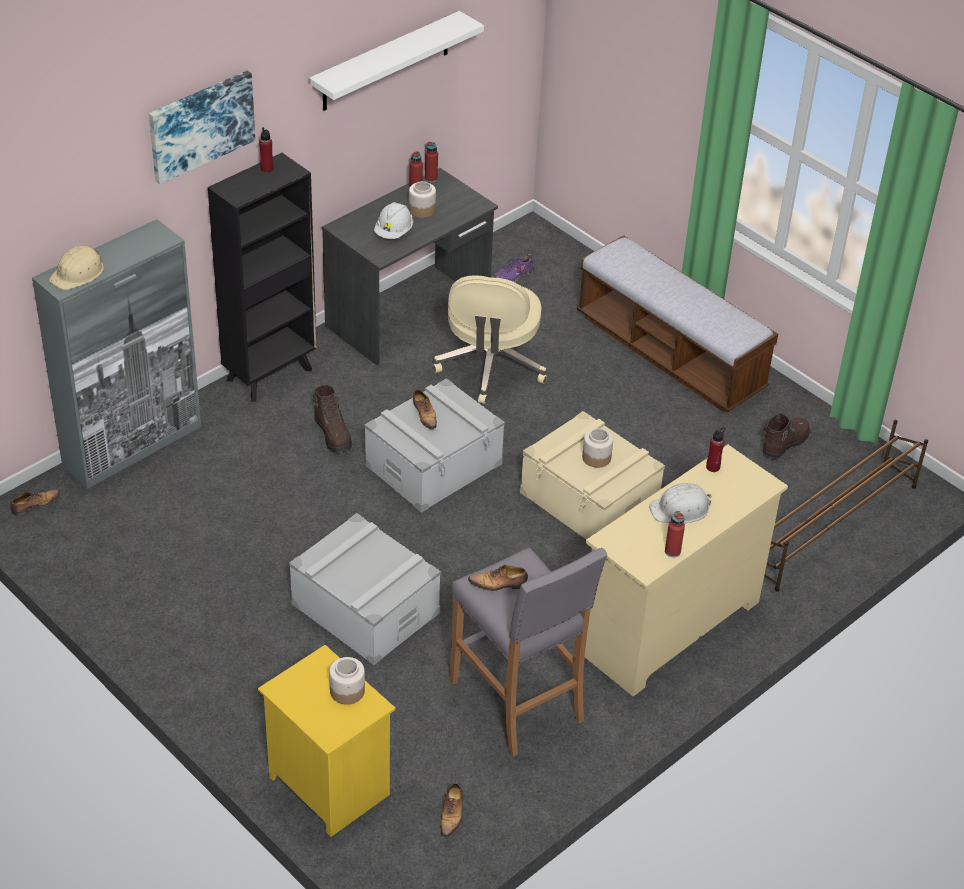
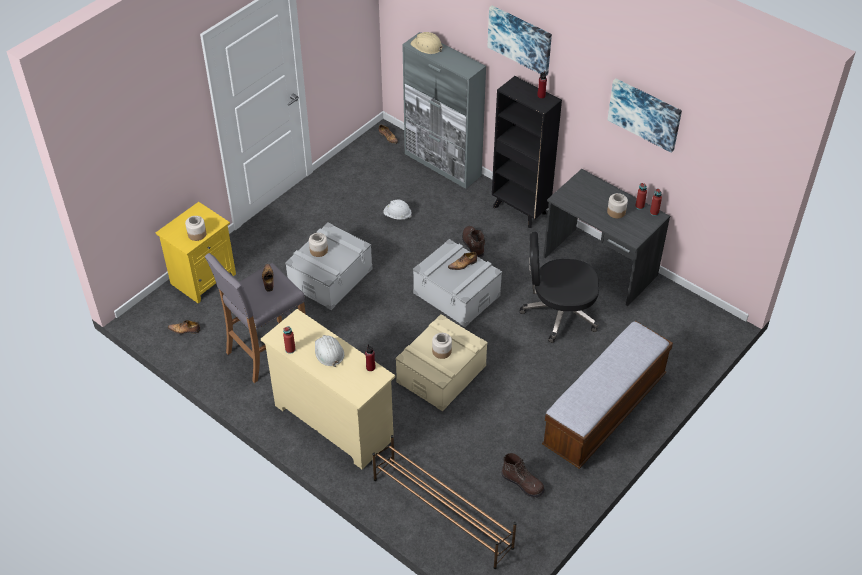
camera: 85 degrees right, 5 degrees up
white shelf [309,11,484,111] -> picture [608,78,682,153]
brown boot [313,385,352,453] -> brown boot turned 105 degrees clockwise [462,226,485,258]
white hard hat [374,202,413,239] -> white hard hat moved to [383,199,412,219]
beige office chair [433,275,547,404] -> black office chair [519,232,599,343]
purple shoe [494,254,534,282] -> none
none -> jar [309,233,328,257]

